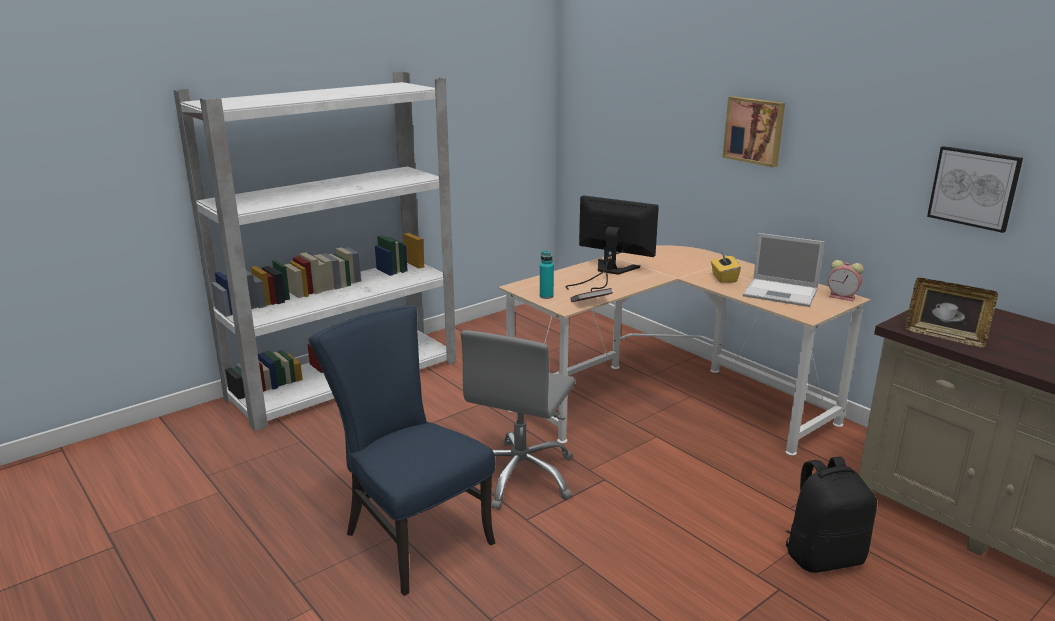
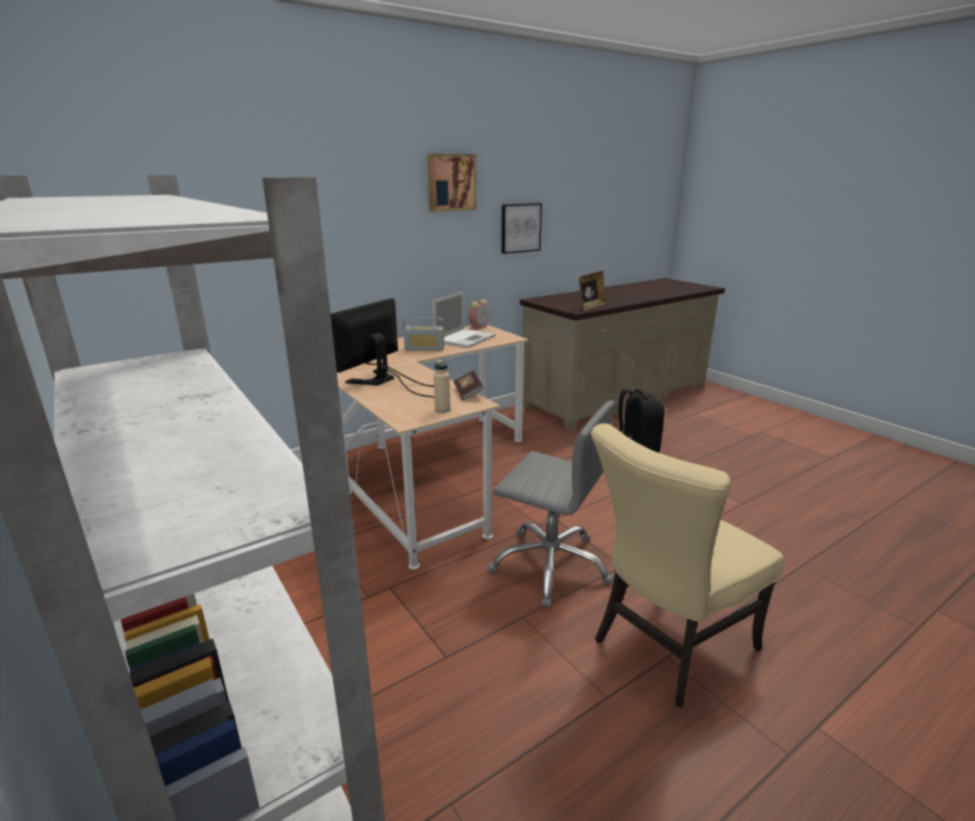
camera: 85 degrees left, 0 degrees up
blue chair [309,305,495,596] -> beige chair [591,423,785,708]
turquoise bottle [540,251,554,299] -> beige bottle [434,359,451,413]
yellow tissue box [711,253,741,283] -> radio [403,317,445,350]
picture [723,96,785,167] -> picture moved to [427,154,477,212]

